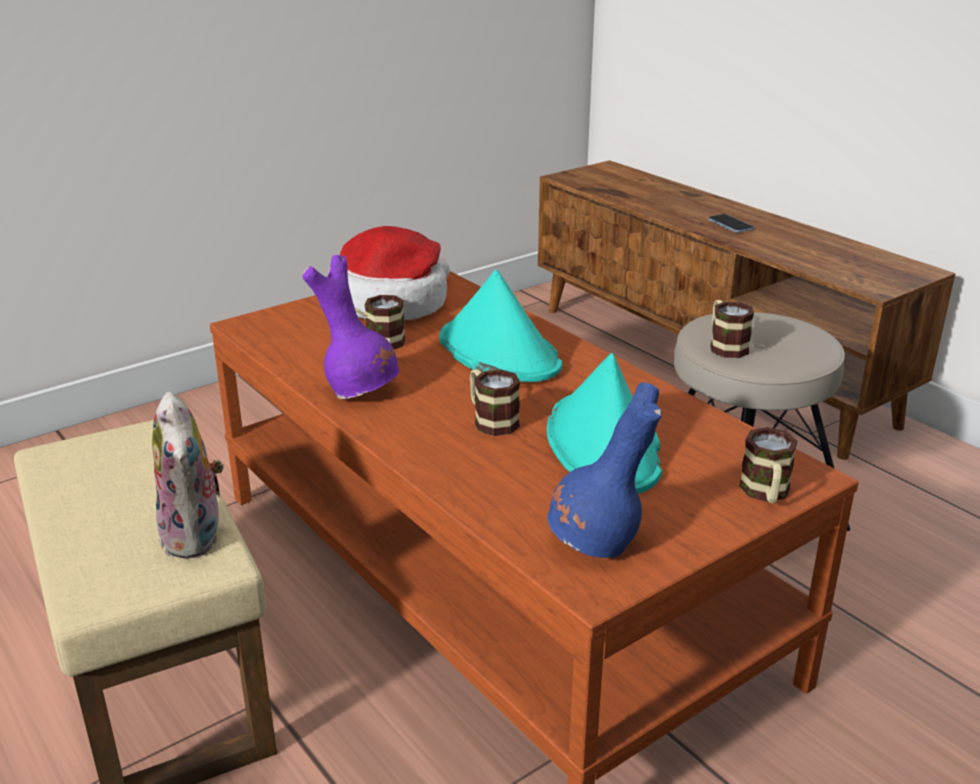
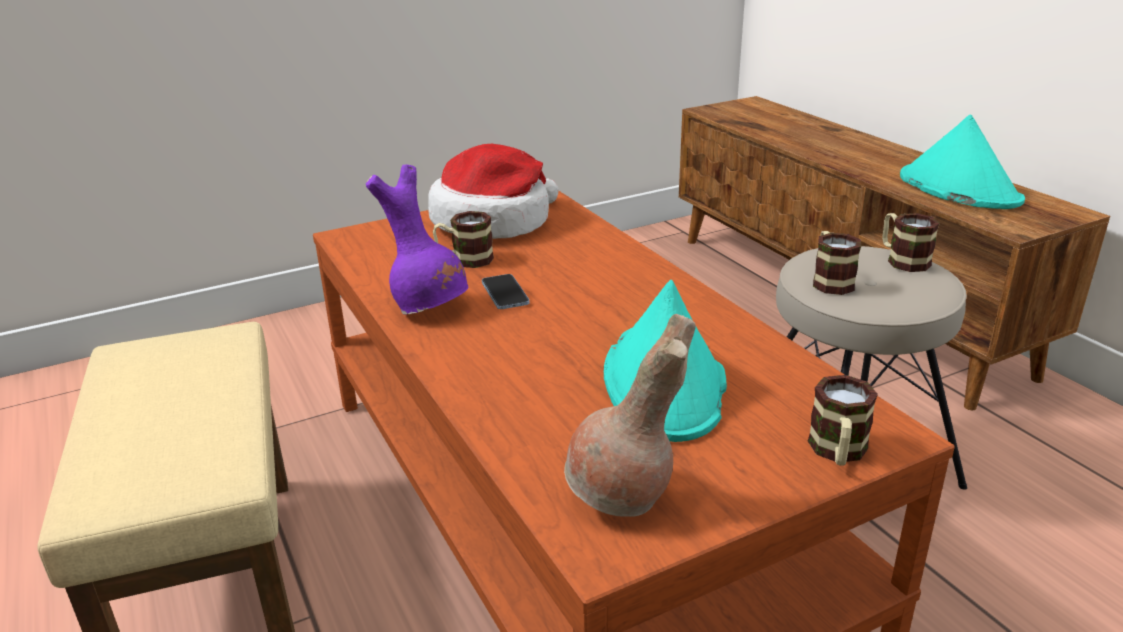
camera: 10 degrees right, 0 degrees up
plush toy [152,392,224,559] -> none
turquoise hat [440,270,562,382] -> turquoise hat moved to [900,115,1025,209]
mug [470,369,520,436] -> mug moved to [882,213,940,272]
blue vase [547,382,662,558] -> brown vase [564,314,696,517]
phone [708,214,754,233] -> phone moved to [482,274,530,309]

